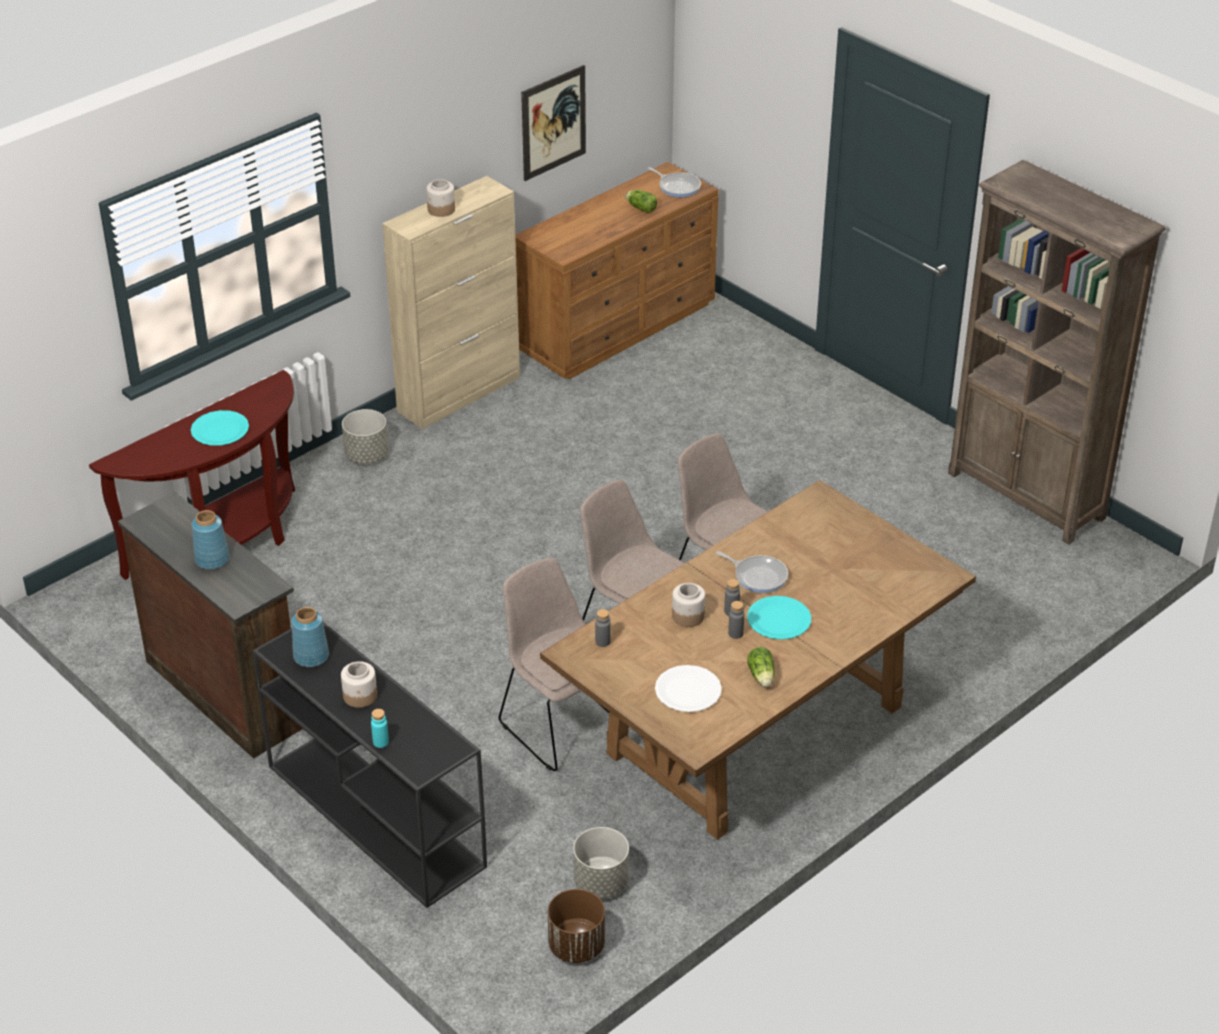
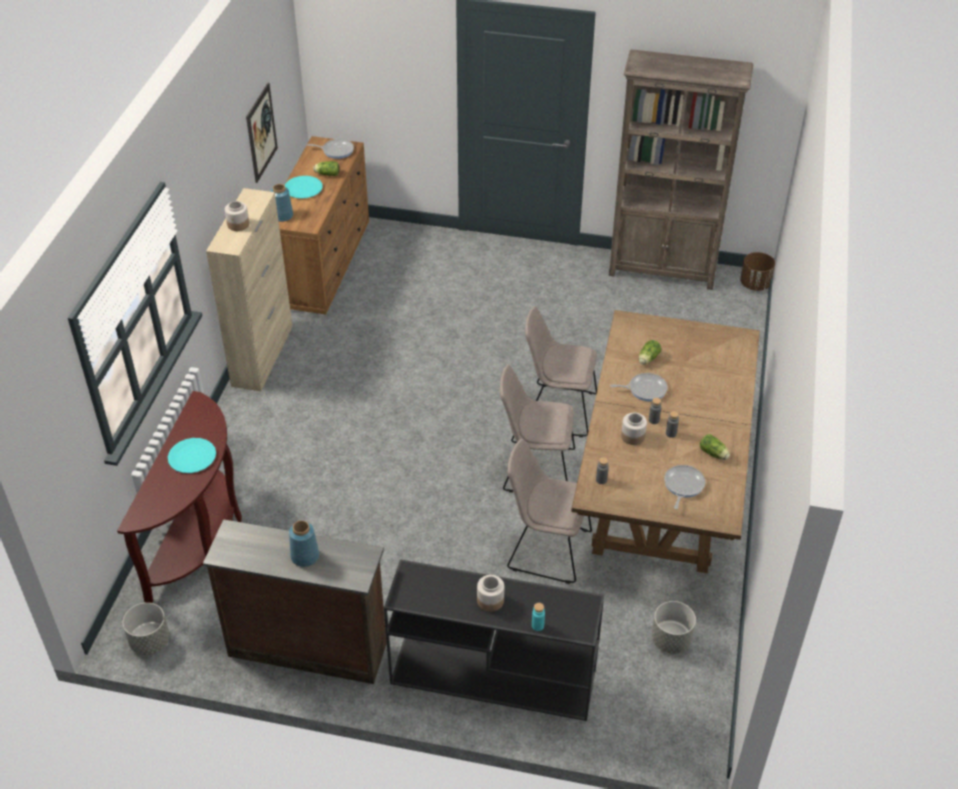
camera: 35 degrees left, 5 degrees up
blue vase [292,607,329,667] -> blue vase moved to [270,184,293,222]
grey planter [342,409,389,464] -> grey planter moved to [123,603,170,655]
brown planter [548,889,605,963] -> brown planter moved to [740,252,775,291]
white plate [655,665,722,712] -> frying pan [664,465,705,509]
turquoise plate [747,596,811,640] -> turquoise plate moved to [285,176,323,199]
none -> lettuce [639,340,661,365]

